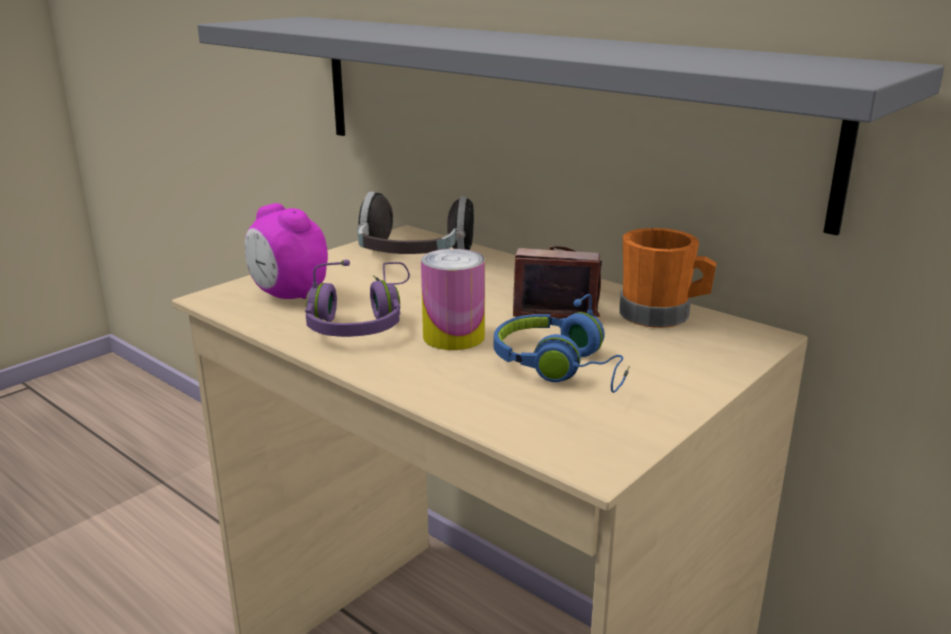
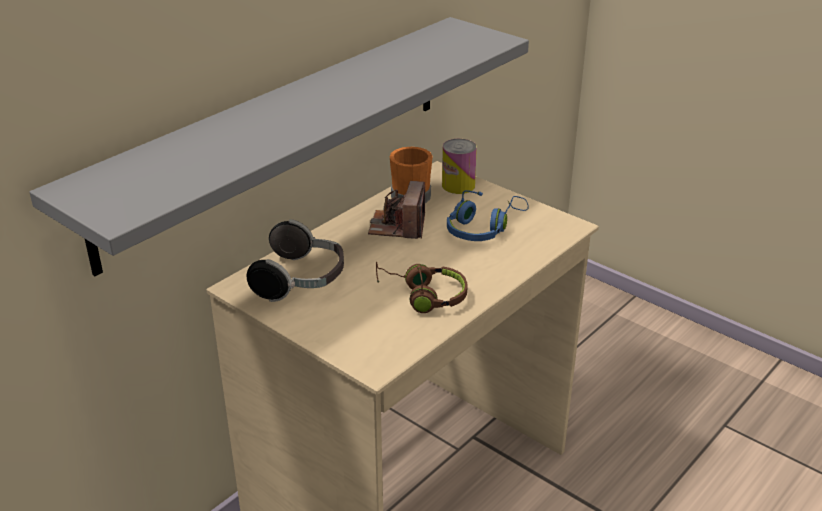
camera: 90 degrees left, 10 degrees up
alarm clock [245,203,328,299] -> none
purple headphones [305,260,410,337] -> brown headphones [376,262,468,313]
can [421,249,485,350] -> can moved to [442,139,477,194]

